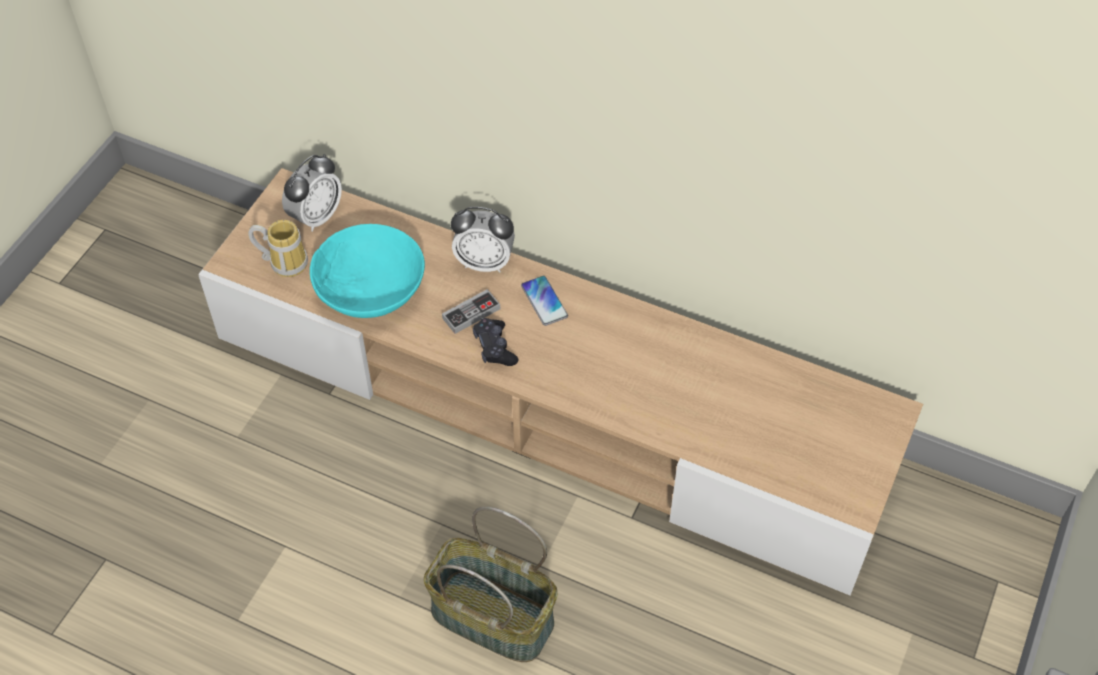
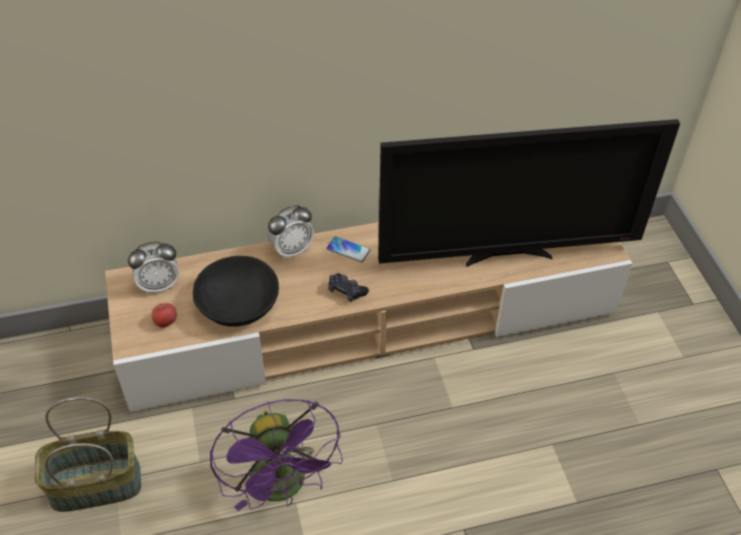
camera: 40 degrees left, 5 degrees down
mug [248,220,308,277] -> apple [151,303,177,328]
alarm clock [282,154,342,232] -> alarm clock turned 75 degrees clockwise [128,242,179,294]
turquoise bowl [310,224,425,318] -> black bowl [193,256,279,327]
basket [424,507,558,662] -> basket moved to [35,397,141,512]
game controller [442,289,500,334] -> none
none -> purple fan [210,399,343,511]
none -> television [378,119,680,267]

